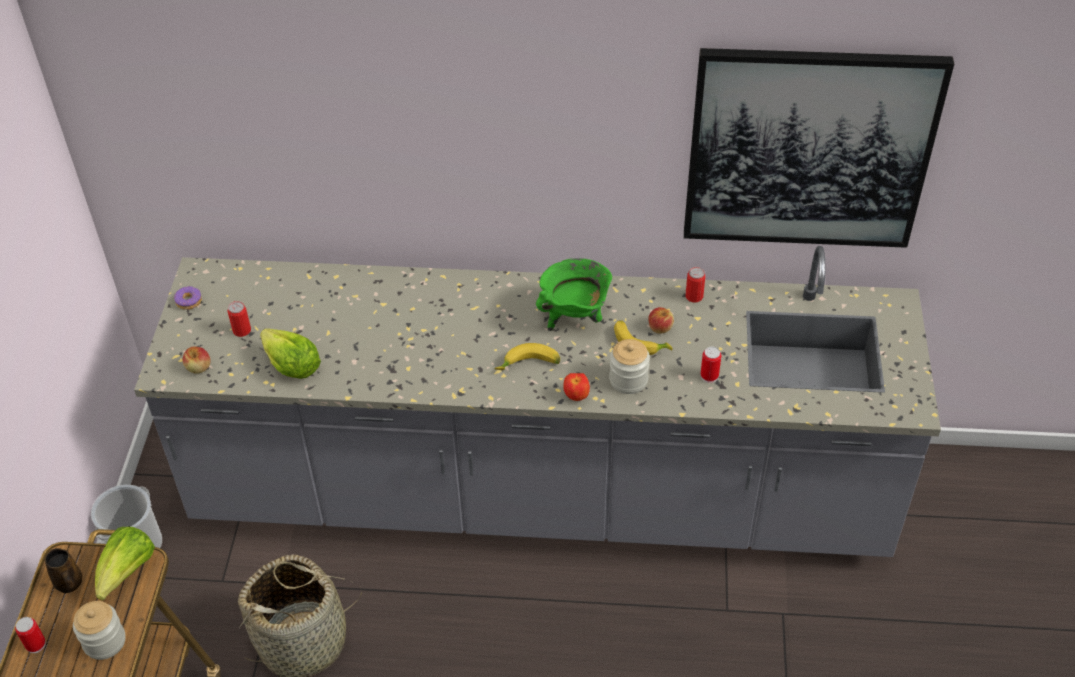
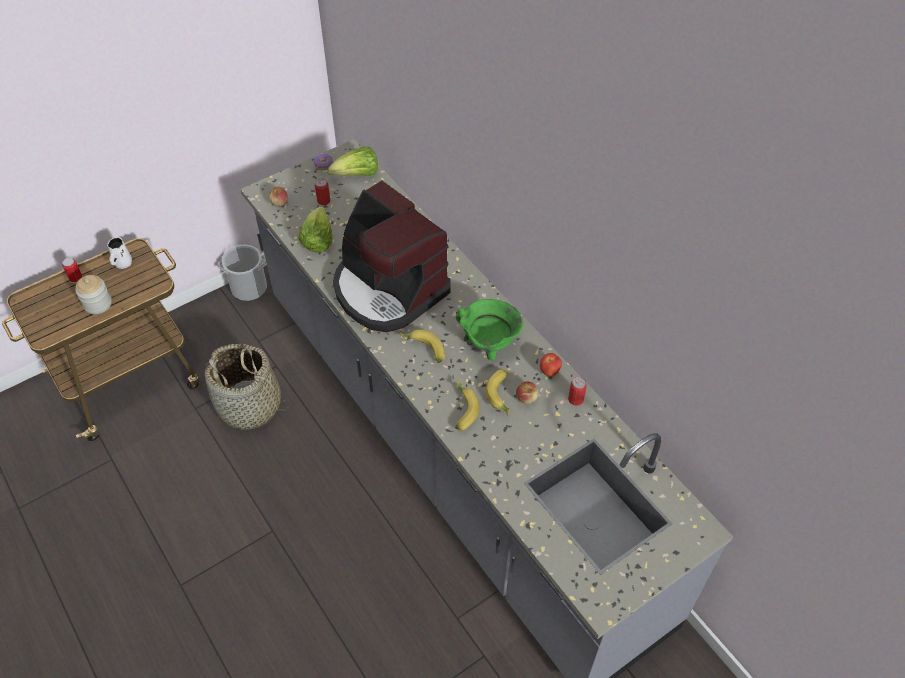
camera: 50 degrees right, 5 degrees up
brown mug [45,548,82,593] -> white mug [107,237,132,269]
lettuce [95,527,155,601] -> lettuce moved to [327,147,378,176]
apple [563,373,590,401] -> apple moved to [540,353,562,377]
jar [609,339,650,394] -> banana [455,380,480,431]
picture [684,48,954,248] -> none
can [701,347,721,383] -> none
none -> coffee machine [333,181,451,332]

